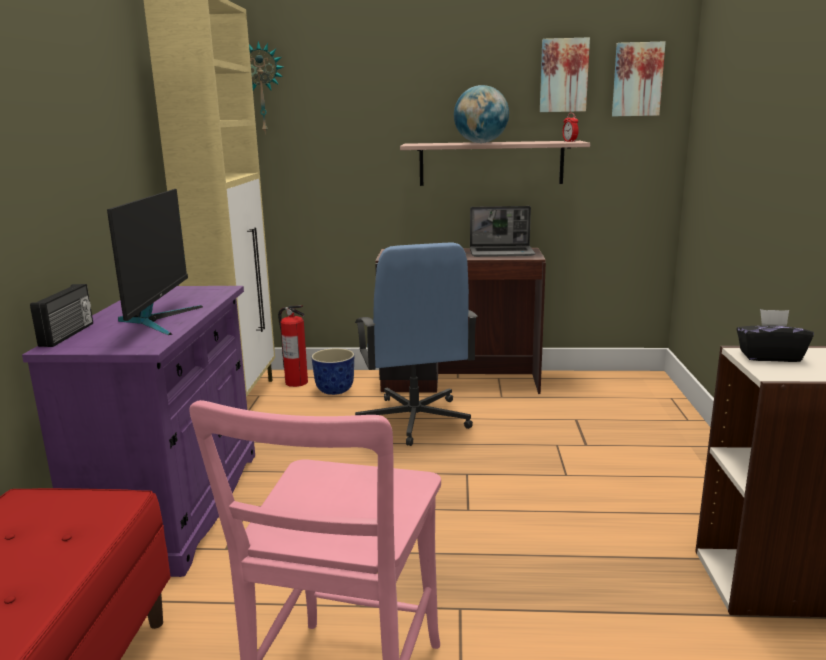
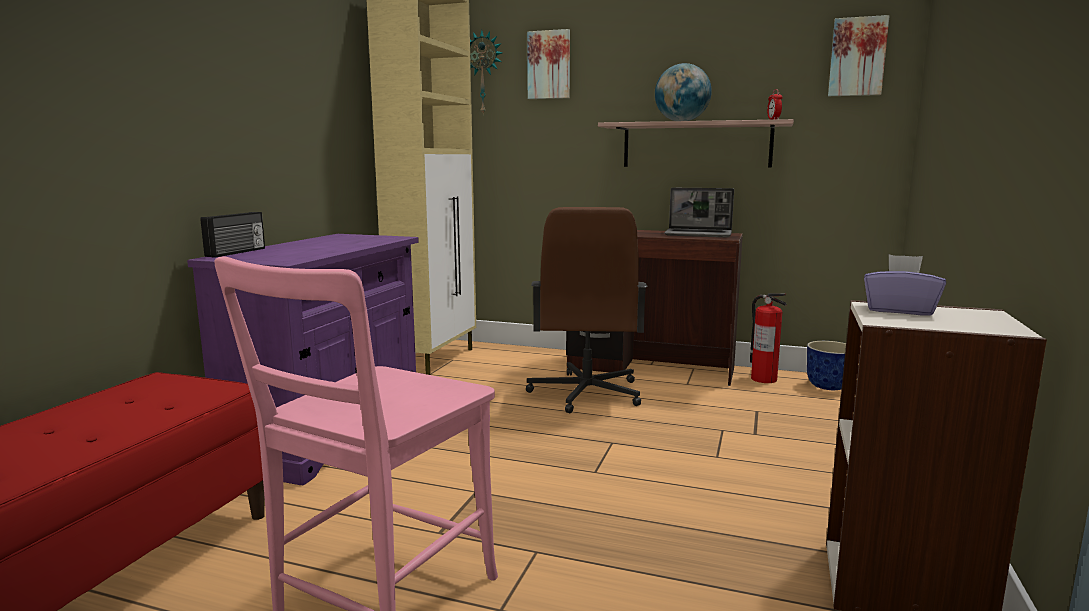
camera: 15 degrees right, 5 degrees down
monitor [107,189,203,335] -> none
fire extinguisher [278,305,308,387] -> fire extinguisher moved to [750,294,787,383]
planter [311,348,354,395] -> planter moved to [807,341,846,390]
blue office chair [355,243,478,446] -> brown office chair [526,207,648,413]
picture [540,37,590,112] -> picture moved to [527,29,570,99]
black tissue box [736,309,814,362] -> purple tissue box [864,255,946,316]

